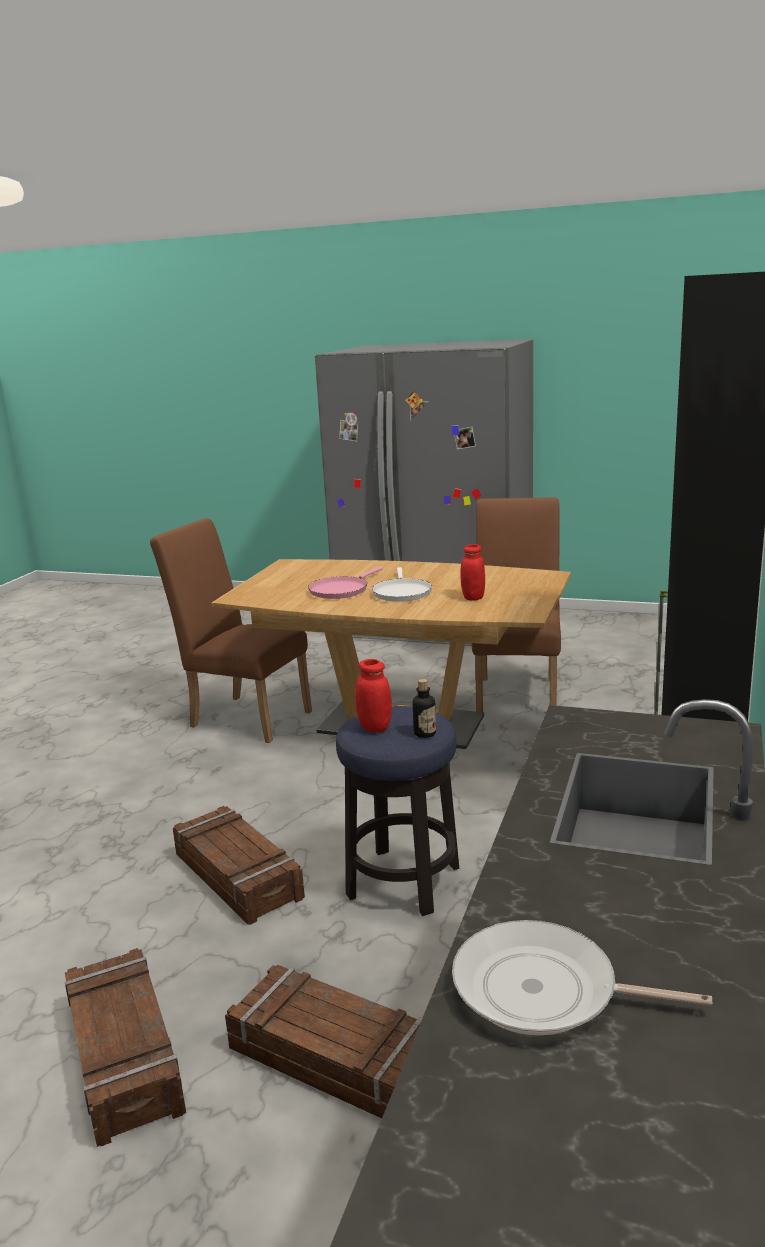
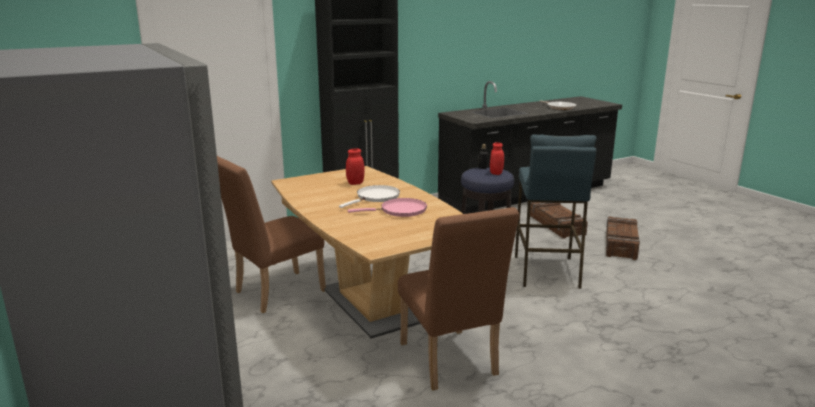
camera: 140 degrees left, 0 degrees up
crate [173,806,305,925] -> blue stool [515,134,597,289]

